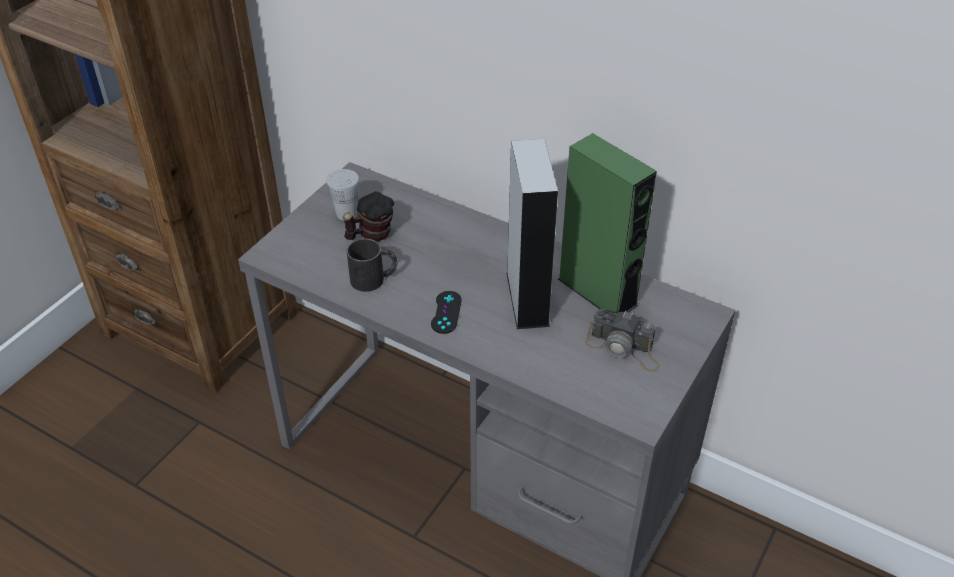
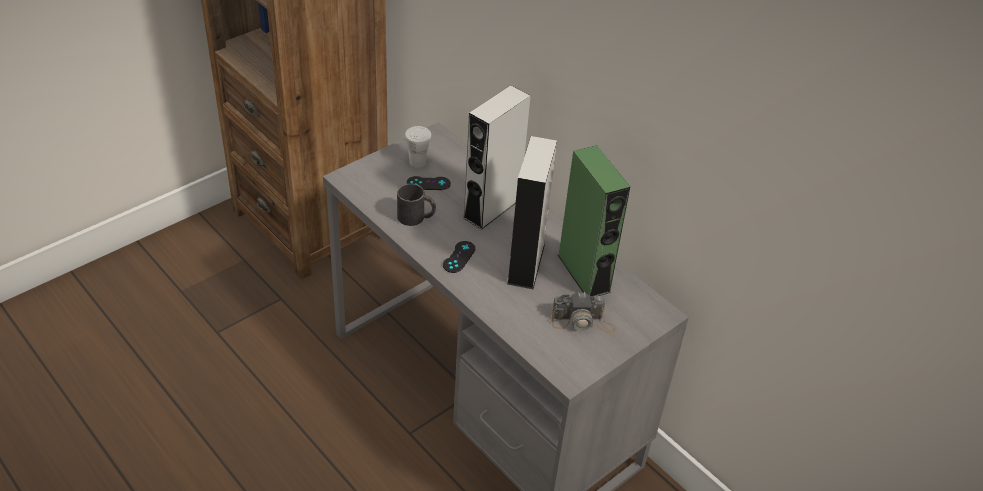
camera: 15 degrees right, 0 degrees up
mug [342,191,394,241] -> black game controller [407,176,451,190]
camera [586,309,660,372] -> camera turned 45 degrees counterclockwise [551,292,616,334]
none -> grey speaker [463,85,530,230]

